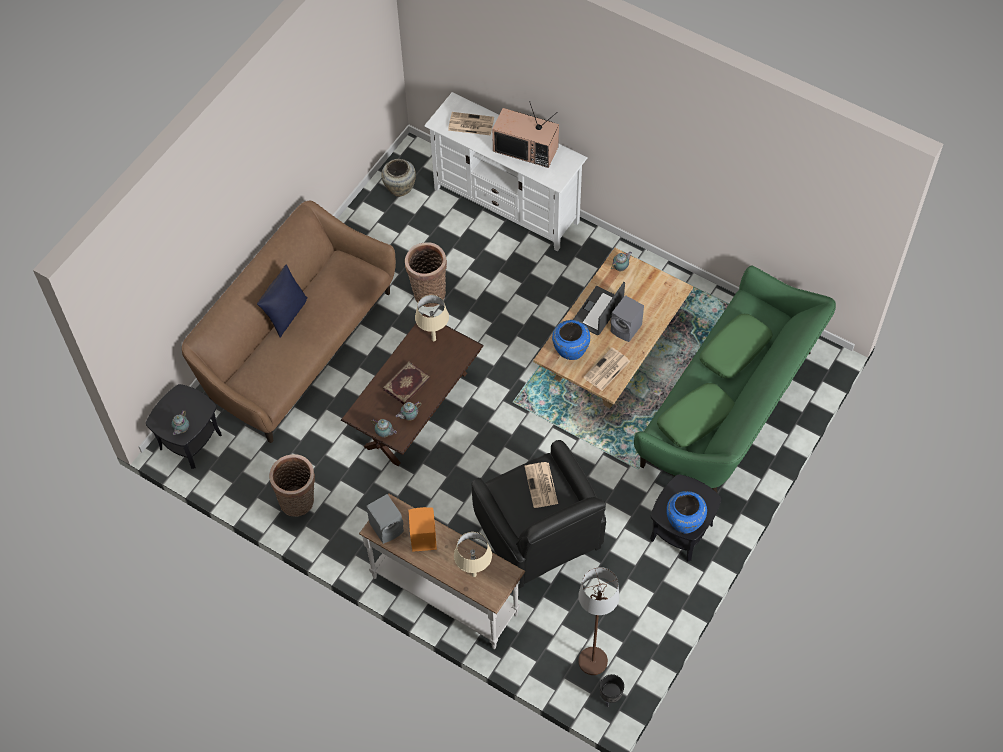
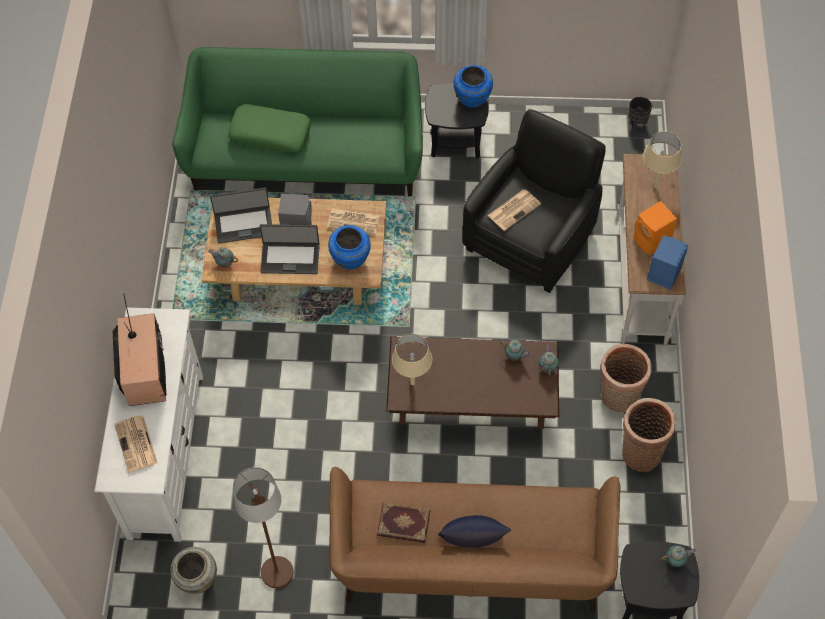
camera: 120 degrees left, 0 degrees up
grey speaker [366,494,404,544] -> blue speaker [647,235,688,290]
book [383,361,430,405] -> book moved to [377,502,431,543]
basket [405,242,447,307] -> basket moved to [600,344,652,412]
brown floor lamp [578,567,619,675] -> brown floor lamp moved to [233,467,294,588]
green pillow [657,383,735,447] -> none
none -> laptop [210,188,272,244]

